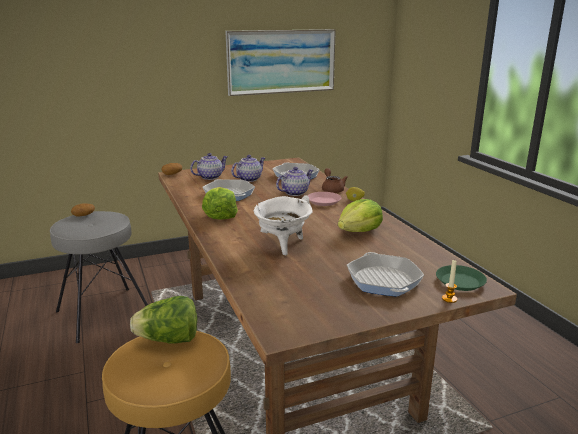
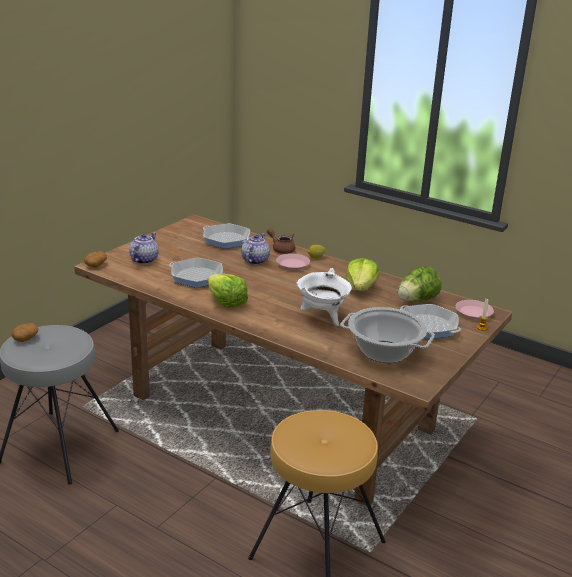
camera: 35 degrees left, 5 degrees up
lettuce [130,296,197,344] -> lettuce moved to [398,266,441,302]
picture [225,29,336,96] -> none
teapot [231,155,265,182] -> none
green plate [436,265,487,291] -> pink plate [456,300,494,320]
none -> cooking pot [340,307,435,363]

